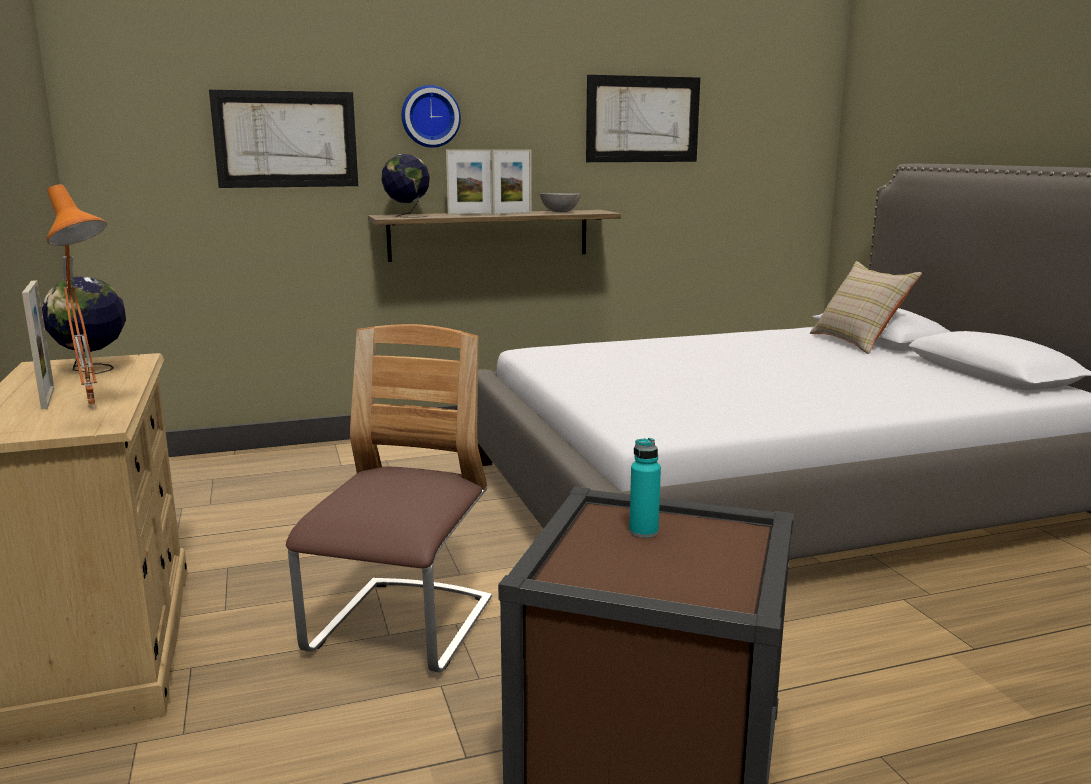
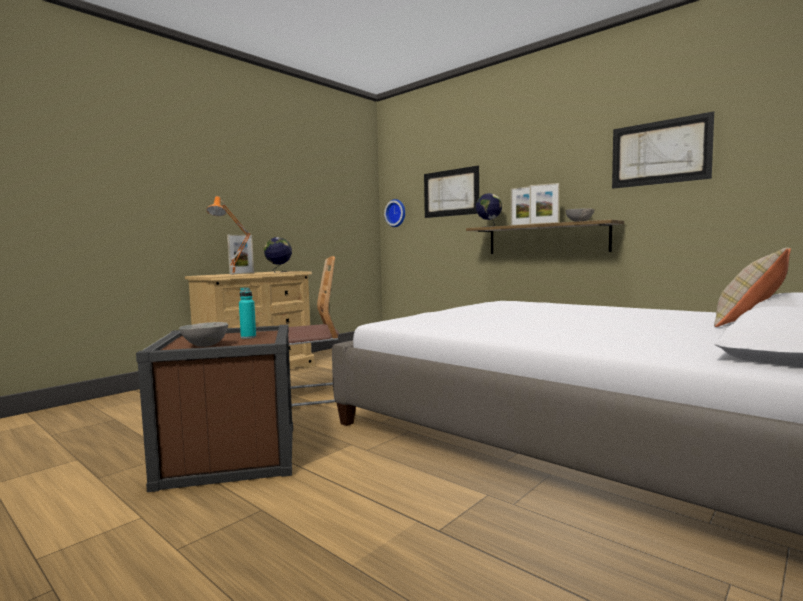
camera: 60 degrees right, 10 degrees down
wall clock [402,85,461,148] -> wall clock moved to [384,199,405,227]
none -> grey bowl [179,322,228,347]

